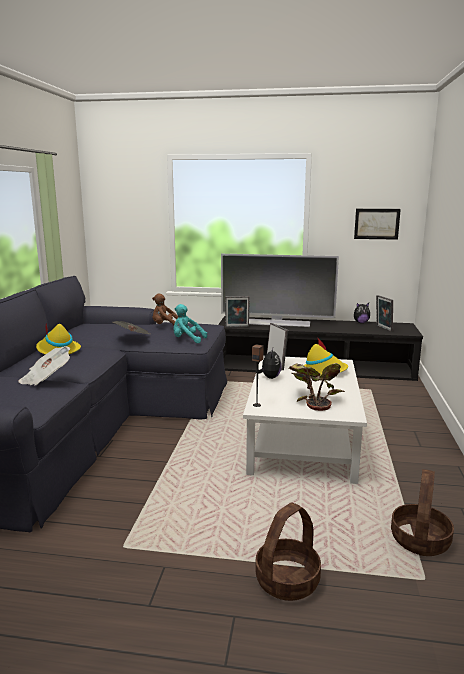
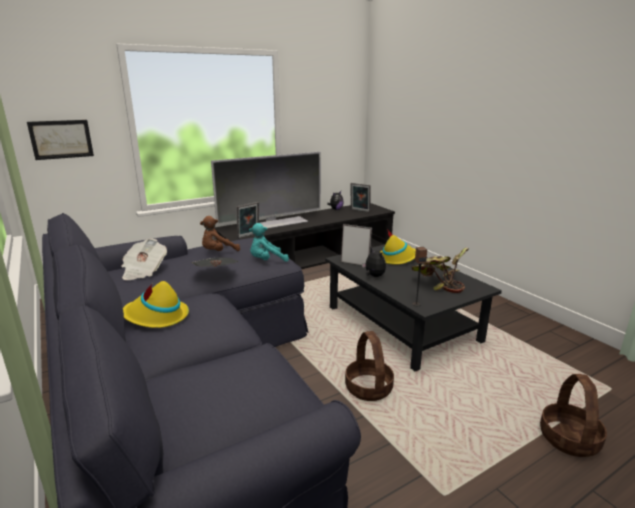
camera: 40 degrees left, 5 degrees up
newspaper [18,346,71,386] -> newspaper moved to [121,239,167,280]
white coffee table [243,356,367,484] -> black coffee table [325,245,502,372]
picture [354,209,401,240] -> picture moved to [27,120,94,160]
basket [391,469,454,556] -> basket moved to [345,331,394,401]

